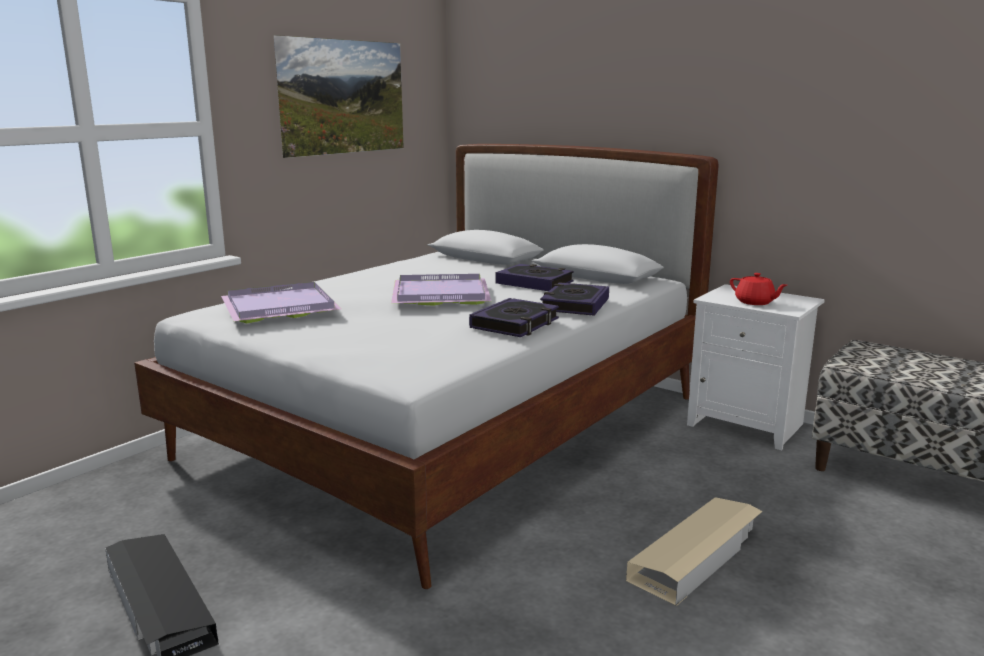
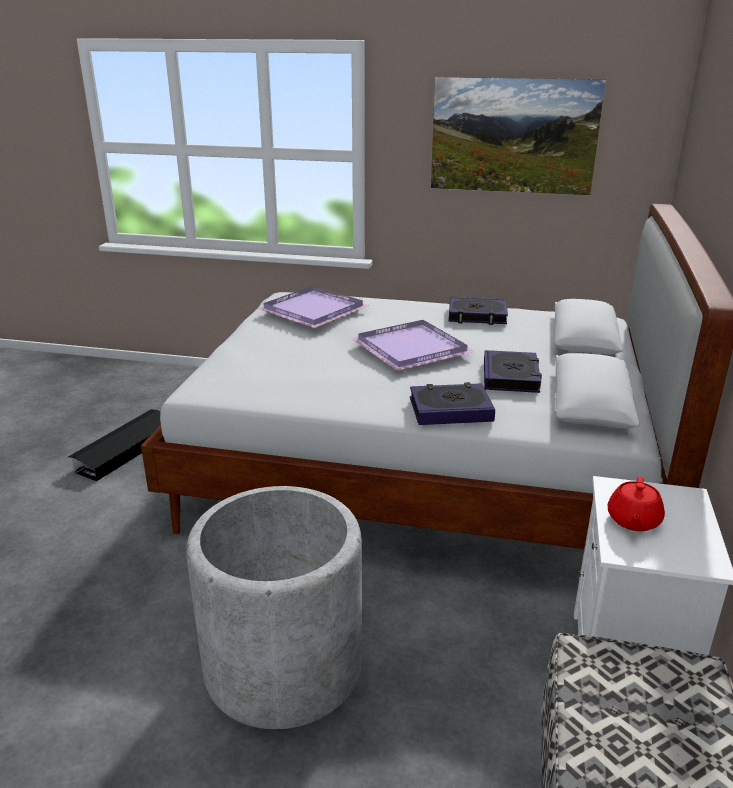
camera: 65 degrees right, 10 degrees up
book [469,298,559,337] -> book moved to [448,297,508,325]
beige storage box [626,497,762,606] -> grey planter [186,486,362,729]

